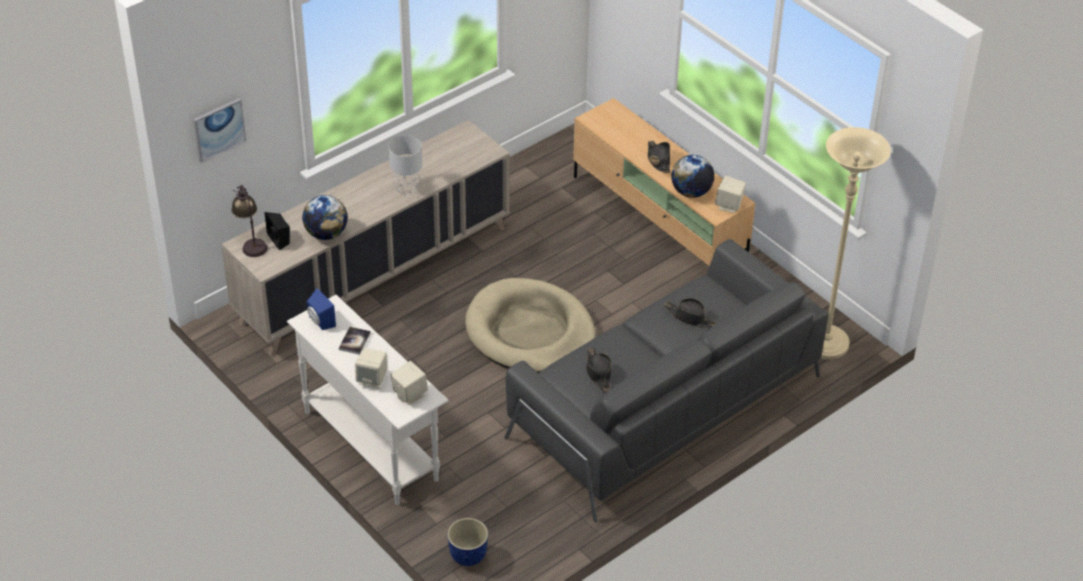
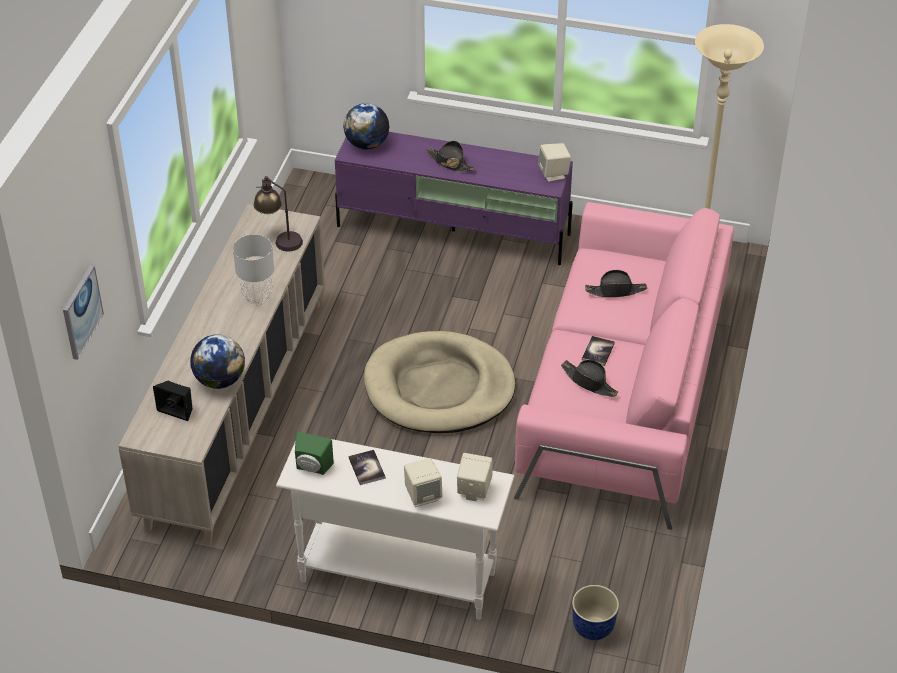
camera: 35 degrees left, 0 degrees up
table lamp [231,185,267,257] -> table lamp moved to [254,176,303,251]
blue speaker [307,288,336,330] -> green speaker [295,431,334,475]
grey sofa [504,239,829,523] -> pink sofa [514,202,734,530]
beige tv stand [573,98,755,266] -> purple tv stand [335,132,573,265]
globe [671,155,715,198] -> globe moved to [343,103,389,149]
none -> book [582,336,615,366]

